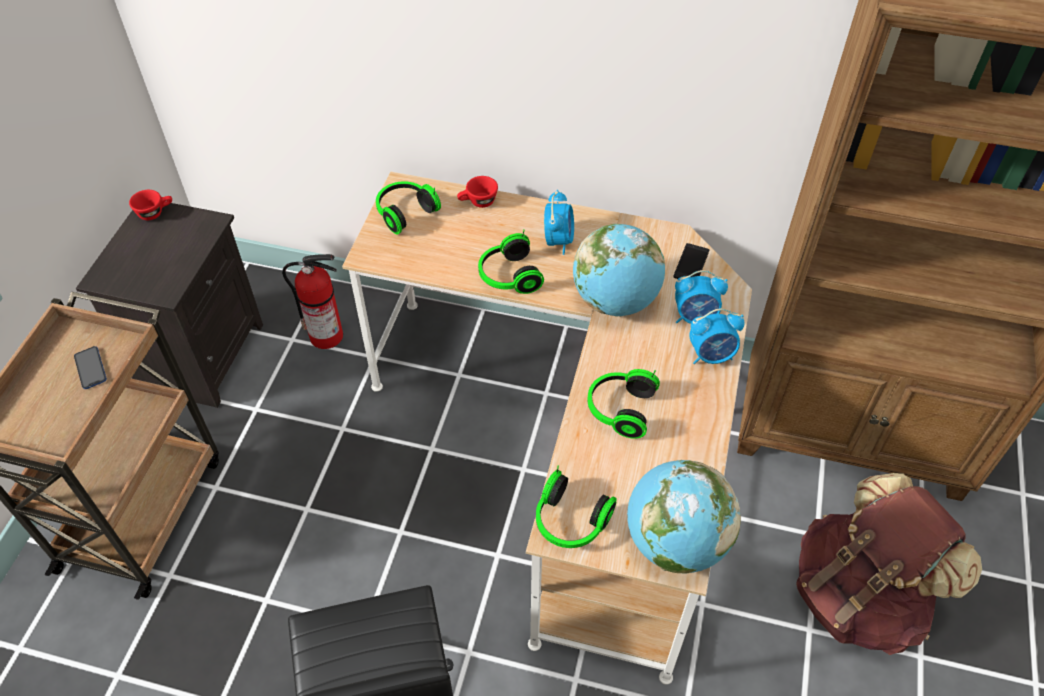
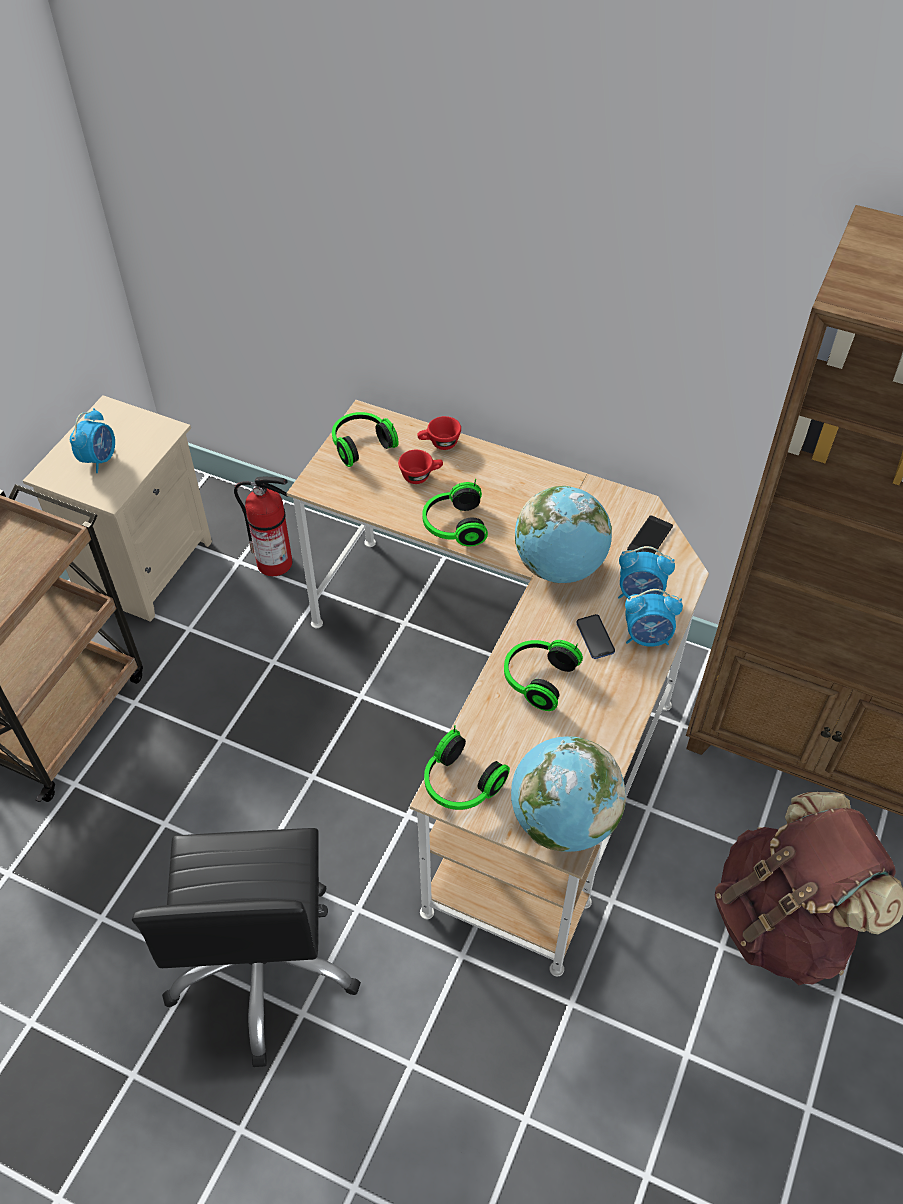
camera: 10 degrees right, 0 degrees up
phone [74,346,107,389] -> phone moved to [576,614,615,659]
black nightstand [76,203,263,408] -> beige nightstand [23,395,212,622]
red cup [129,190,172,220] -> red cup moved to [398,450,443,484]
alarm clock [544,190,574,255] -> alarm clock moved to [70,408,115,473]

